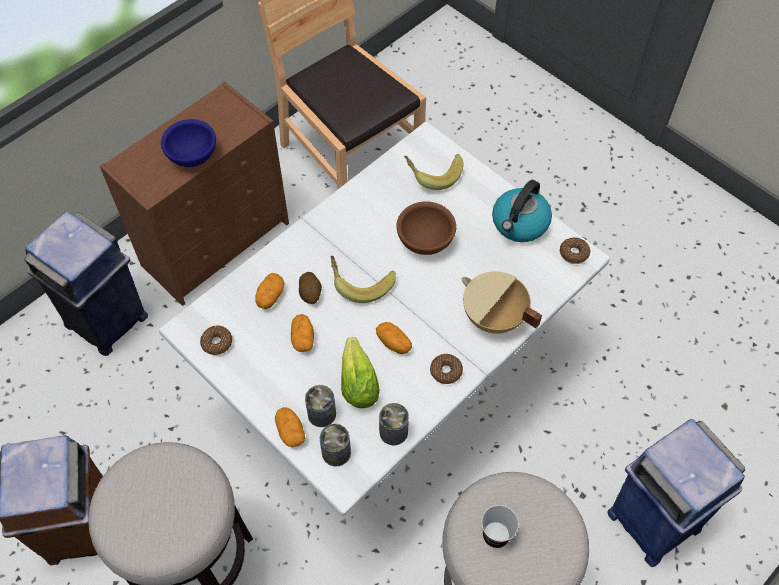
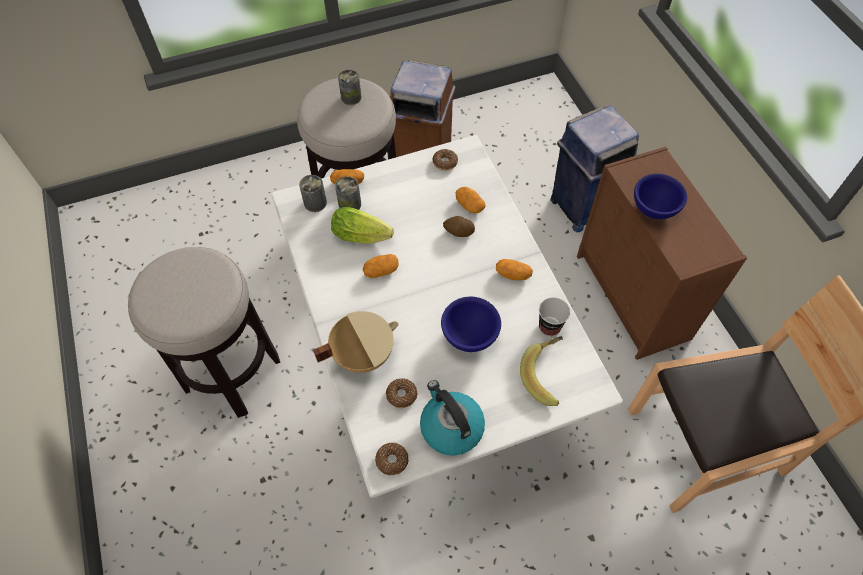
camera: 115 degrees right, 0 degrees up
potato [291,314,314,352] -> potato moved to [496,259,533,280]
banana [330,256,396,303] -> none
can [379,403,409,445] -> can moved to [338,70,361,105]
brown bowl [396,201,456,255] -> blue bowl [441,297,501,352]
donut [430,354,463,384] -> donut moved to [386,378,418,408]
cup [481,505,519,548] -> cup moved to [539,297,570,336]
blue trash can [608,419,745,567] -> none

